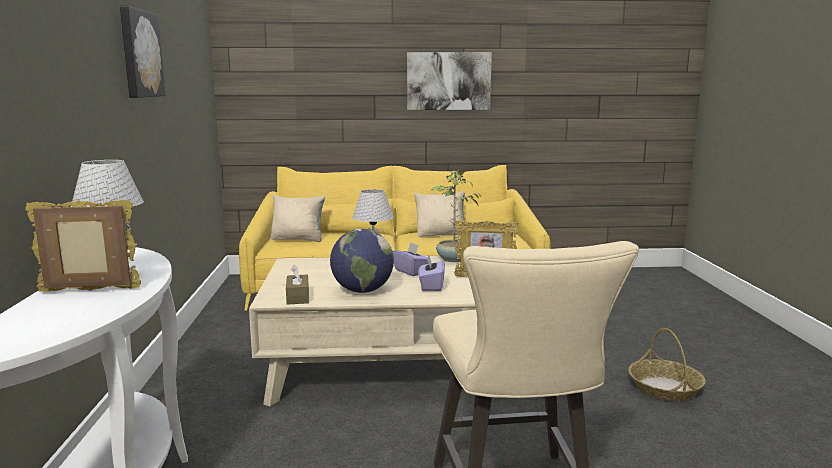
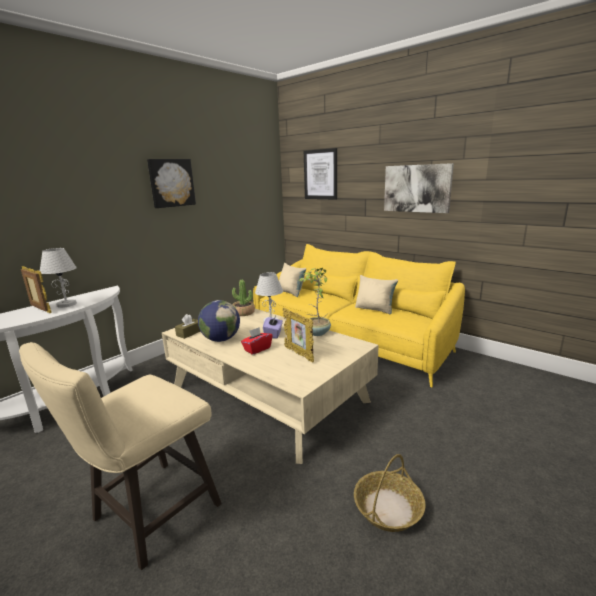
camera: 45 degrees right, 5 degrees up
purple tissue box [418,255,445,291] -> red tissue box [241,327,273,355]
none -> potted plant [232,280,255,316]
none -> picture [304,148,337,200]

